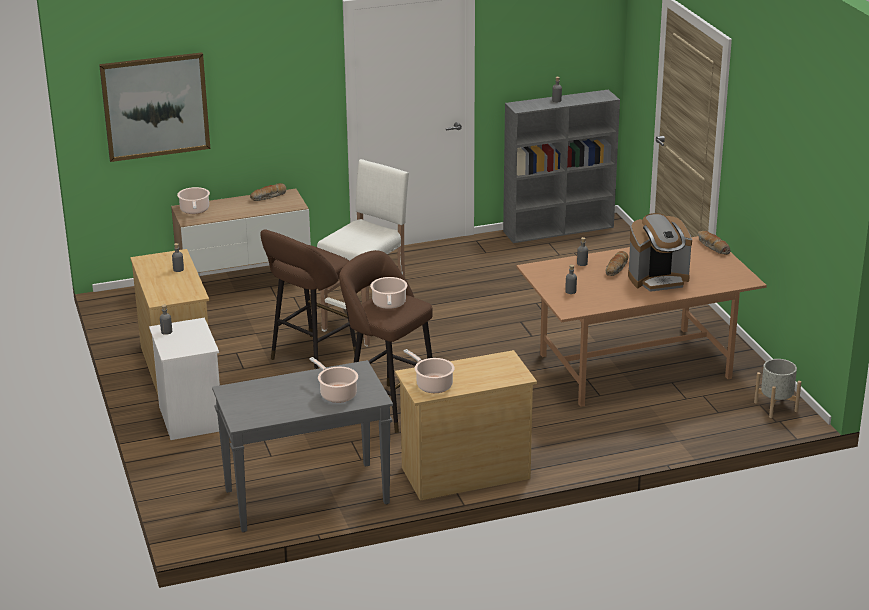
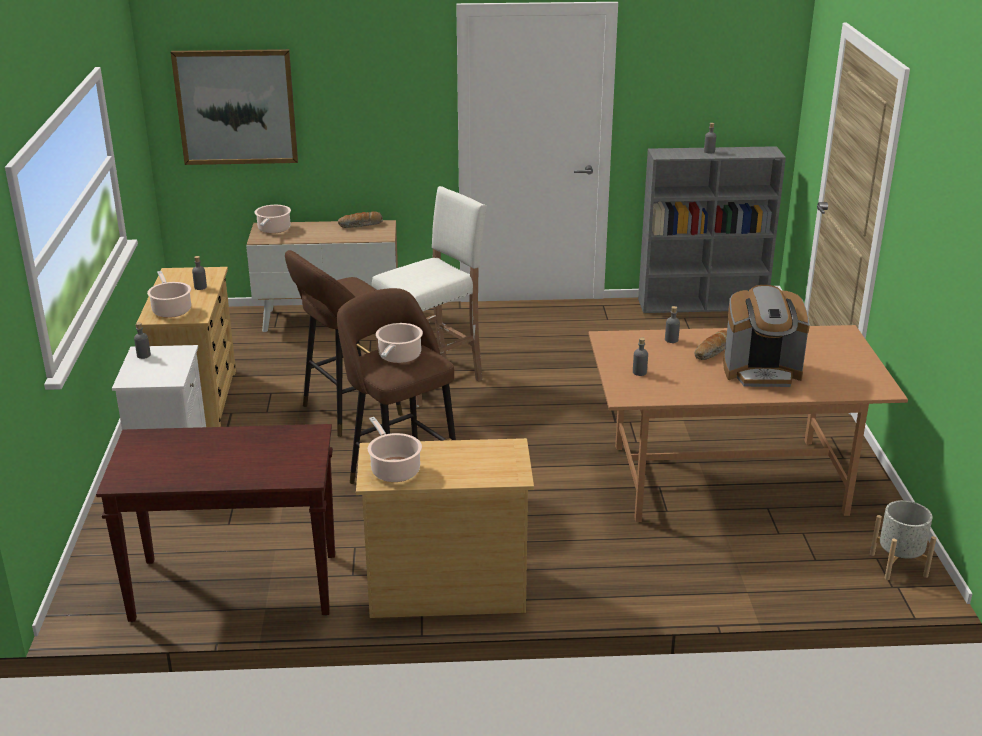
camera: 15 degrees right, 0 degrees up
grey console table [212,360,393,532] -> brown console table [96,424,335,622]
cooking pot [309,357,358,403] -> cooking pot moved to [147,271,191,318]
bread [698,231,731,255] -> none

